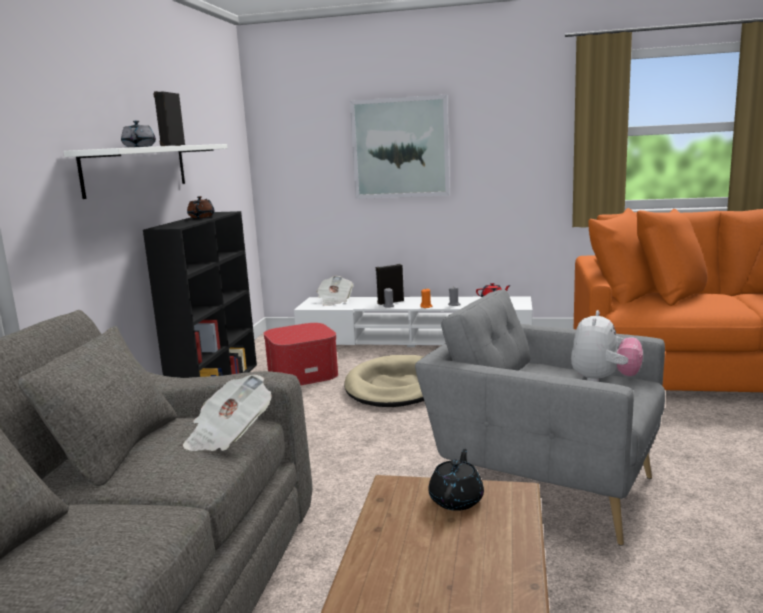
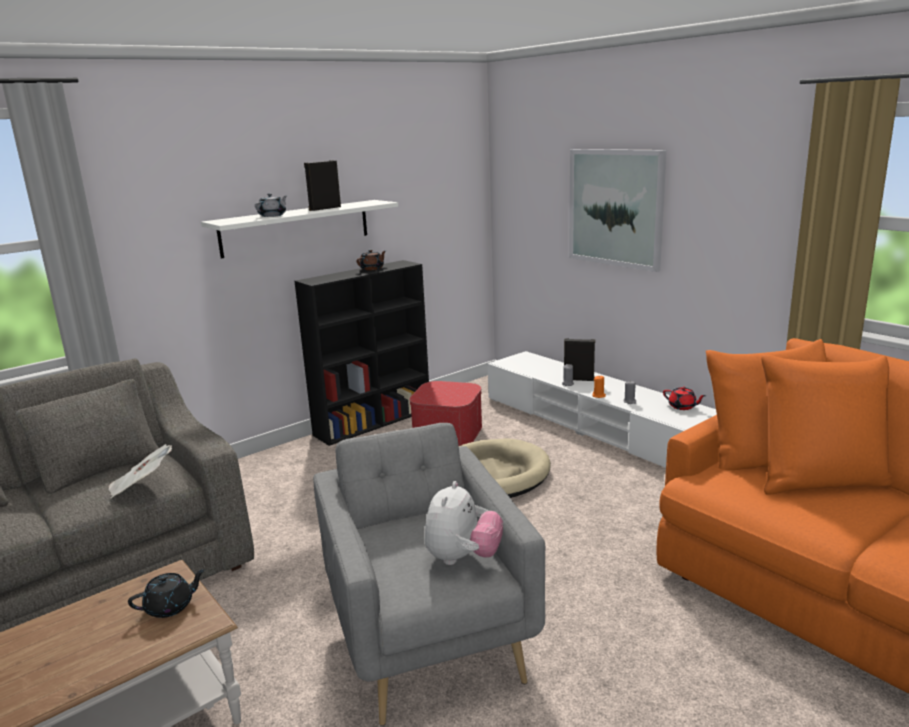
camera: 40 degrees right, 5 degrees up
newspaper [317,276,354,306] -> none
plush toy [571,310,643,382] -> plush toy turned 45 degrees counterclockwise [425,481,503,565]

